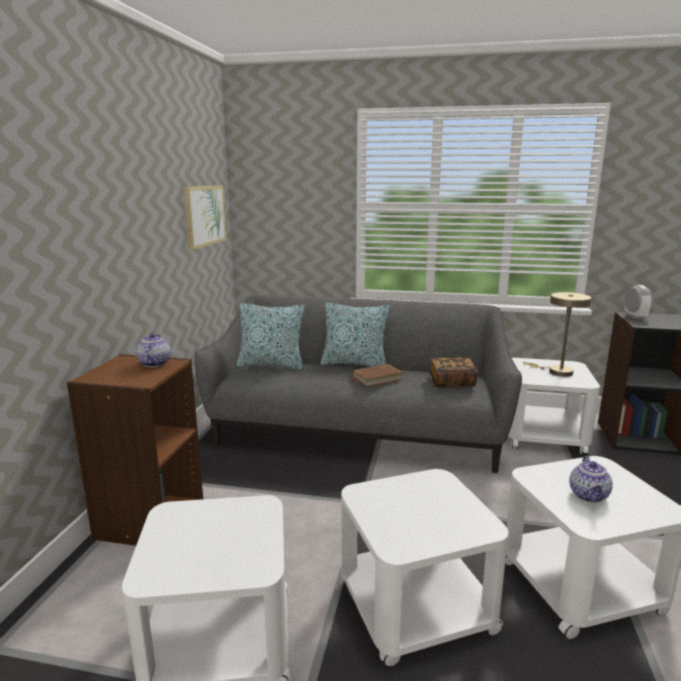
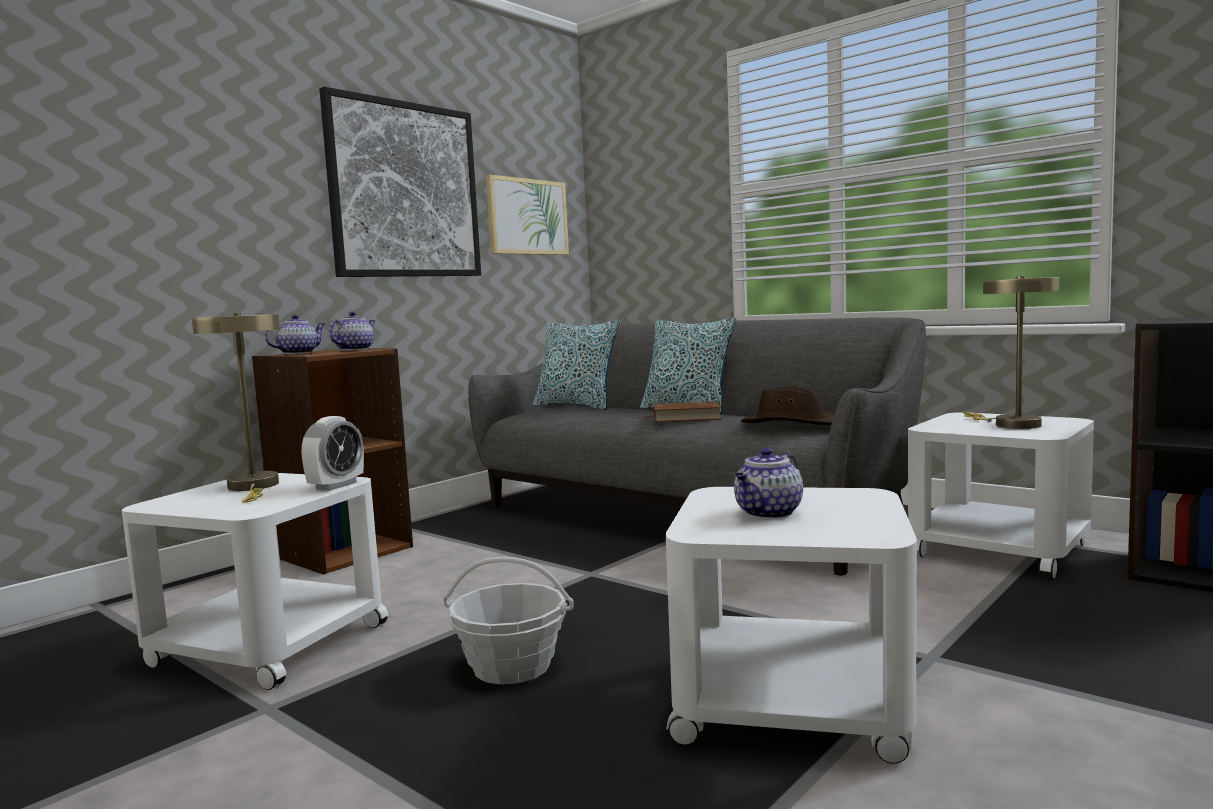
camera: 30 degrees right, 10 degrees down
white side table [341,469,508,667] -> basket [443,557,573,685]
book [429,357,478,387] -> brown hat [741,386,835,425]
alarm clock [625,285,652,319] -> alarm clock moved to [302,416,364,491]
none -> beige table lamp [192,313,280,503]
none -> teapot [264,315,326,354]
none -> picture [319,87,481,277]

